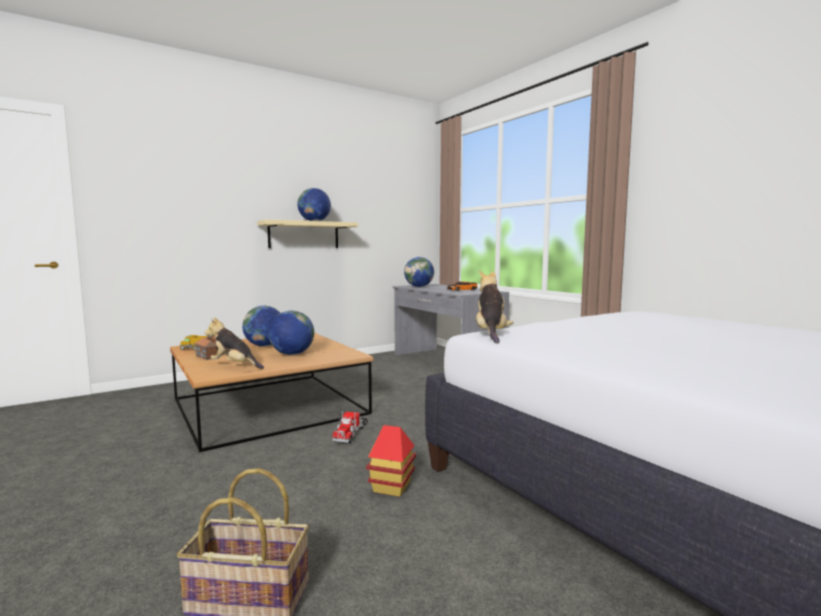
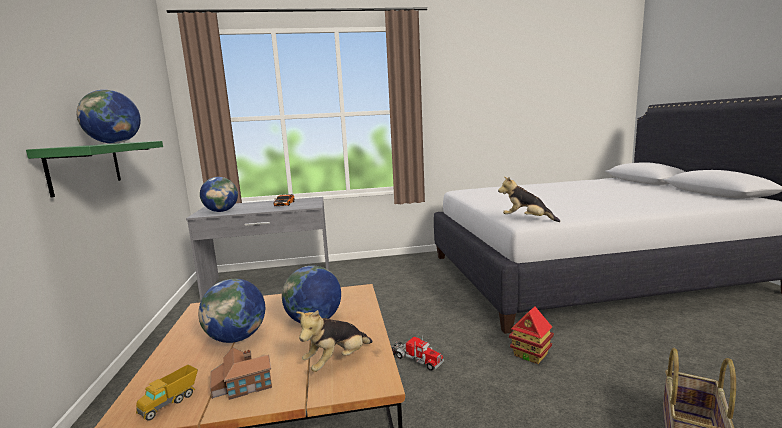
camera: 65 degrees left, 5 degrees up
beige shelf [257,219,358,248] -> green shelf [26,141,163,198]

